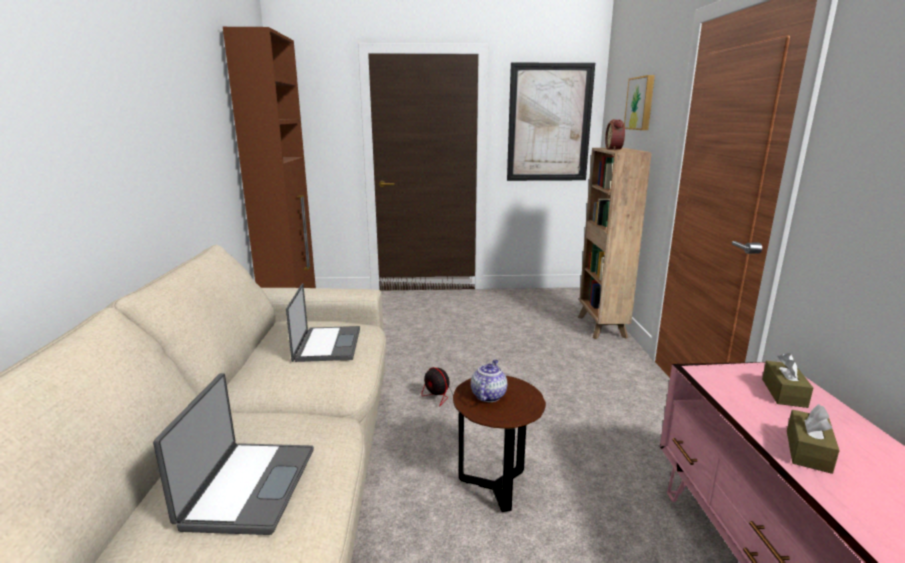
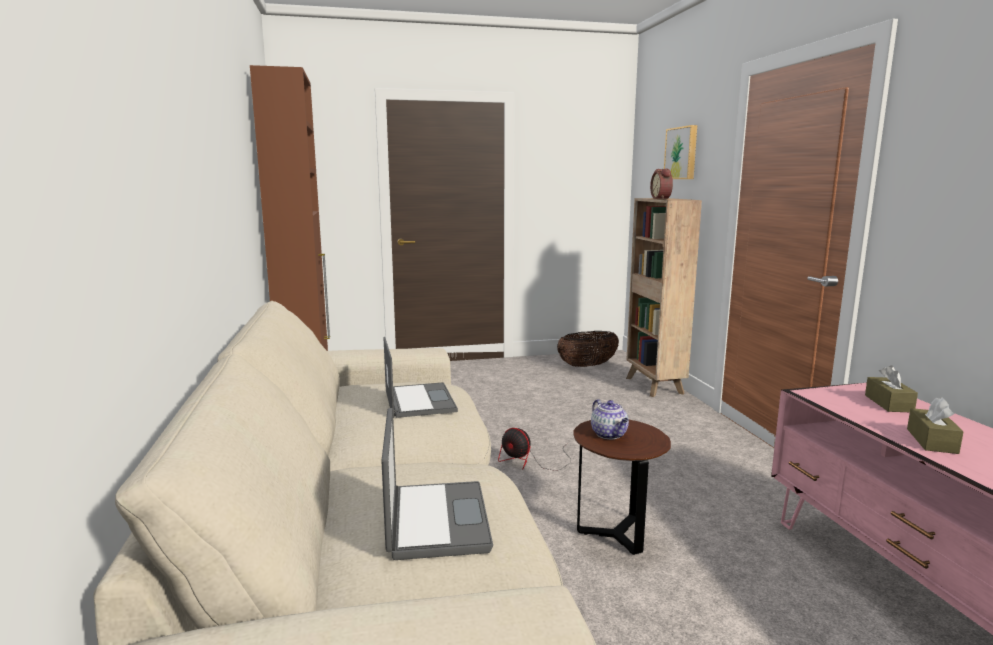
camera: 10 degrees left, 5 degrees down
teapot [471,360,507,402] -> teapot turned 150 degrees clockwise [591,399,629,439]
picture [507,63,595,181] -> none
none -> basket [557,331,619,367]

